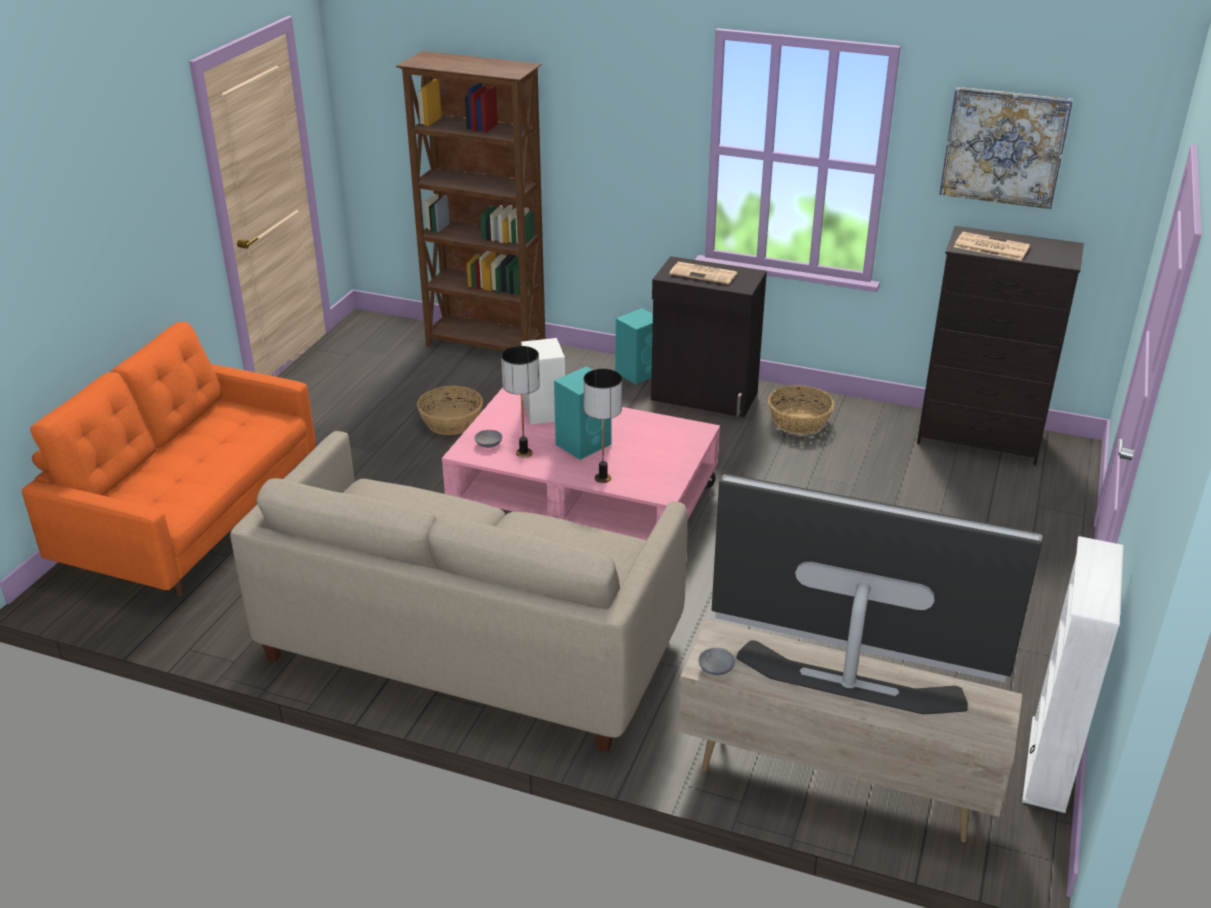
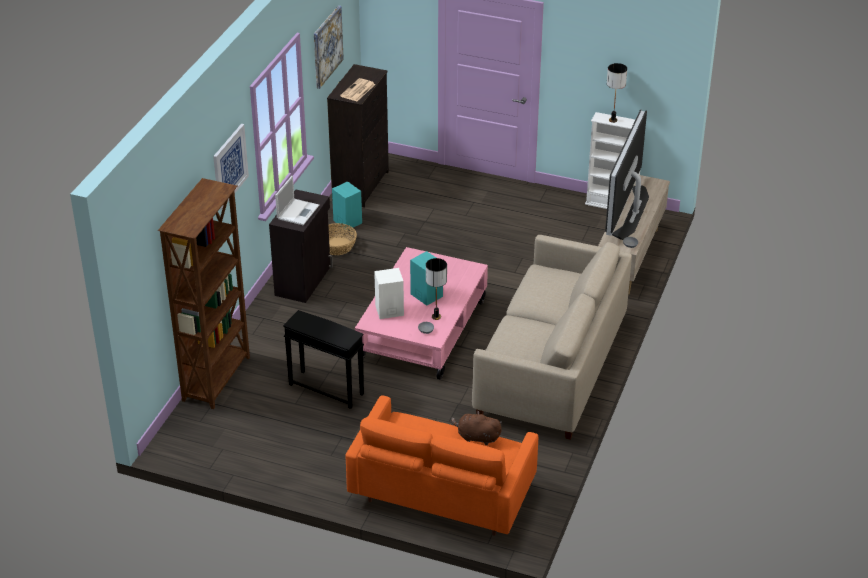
camera: 90 degrees left, 5 degrees up
basket [417,385,483,435] -> black side table [283,310,364,409]
table lamp [584,369,622,483] -> table lamp moved to [607,63,627,123]
turquoise speaker [616,308,653,385] -> turquoise speaker moved to [332,181,362,230]
newspaper [669,262,737,285] -> laptop [275,176,319,225]
none -> picture [213,124,249,210]
none -> brown plush toy [451,411,502,445]

